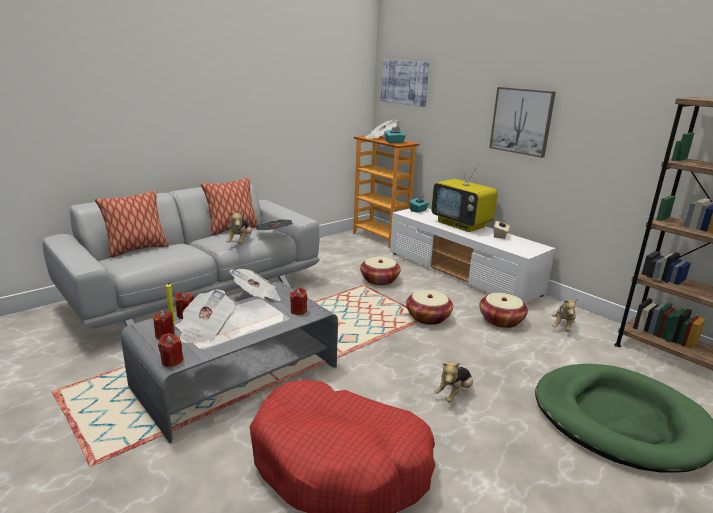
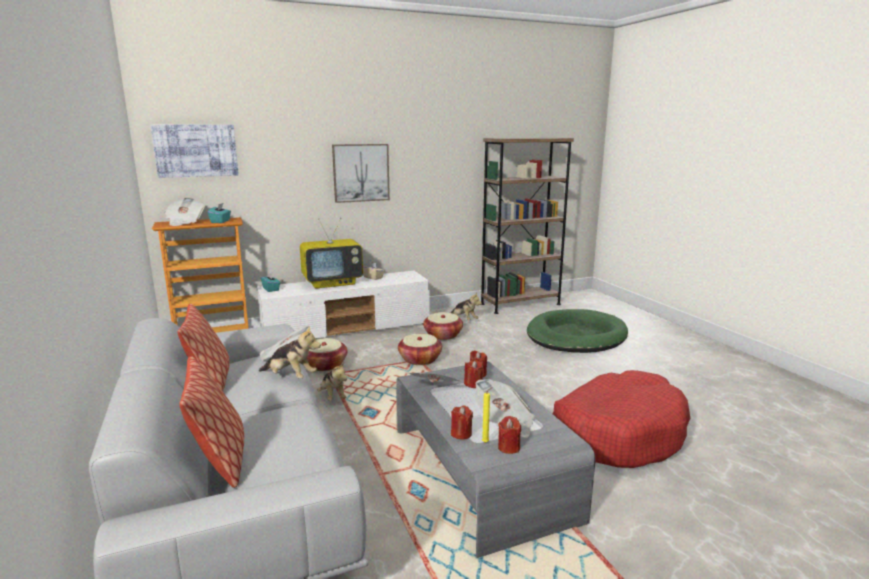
camera: 70 degrees left, 5 degrees down
red candle [158,333,183,367] -> red candle moved to [464,361,484,388]
plush toy [434,363,473,403] -> plush toy moved to [317,362,347,401]

